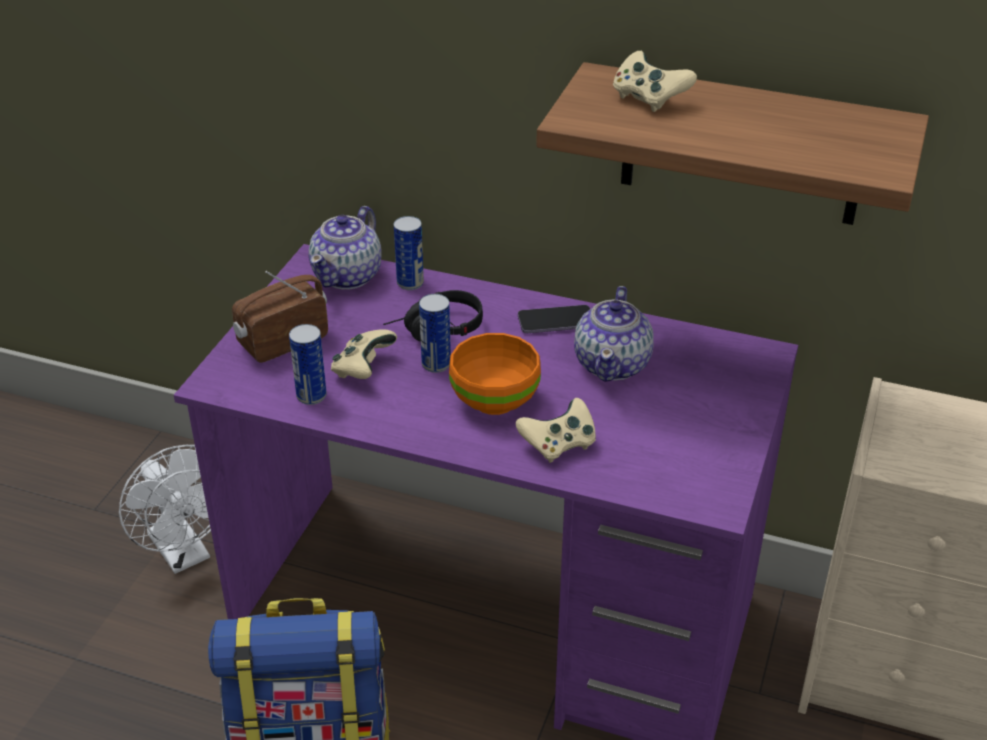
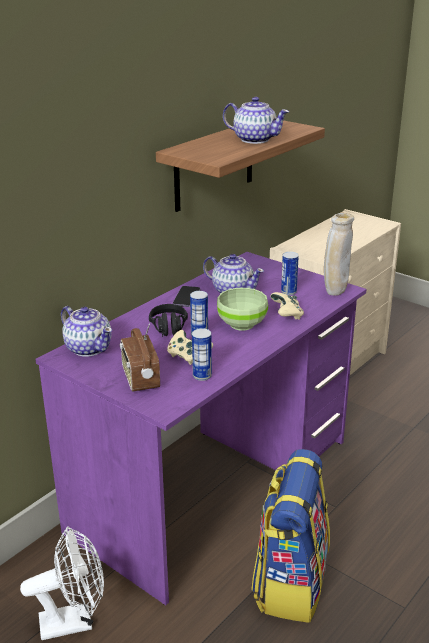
camera: 70 degrees left, 10 degrees down
can [394,216,424,290] -> can moved to [281,252,299,295]
orange bowl [449,333,541,415] -> green bowl [217,288,268,331]
beige game controller [613,51,697,112] -> none
none -> teapot [223,97,289,144]
none -> beige vase [324,213,354,296]

